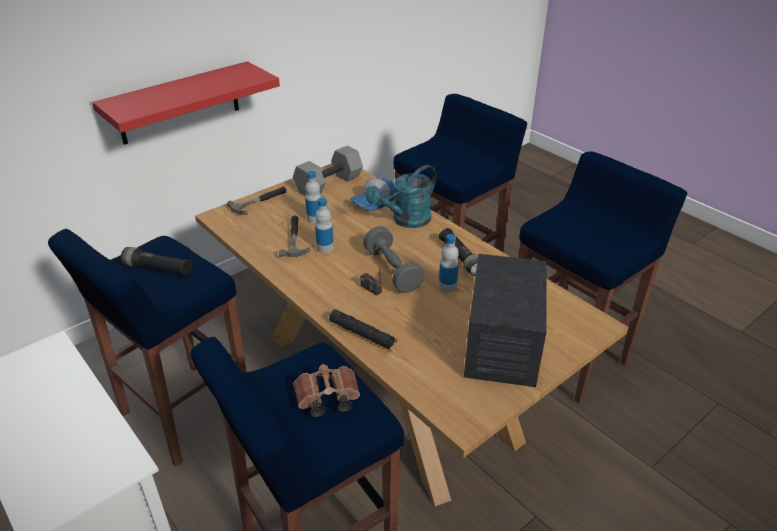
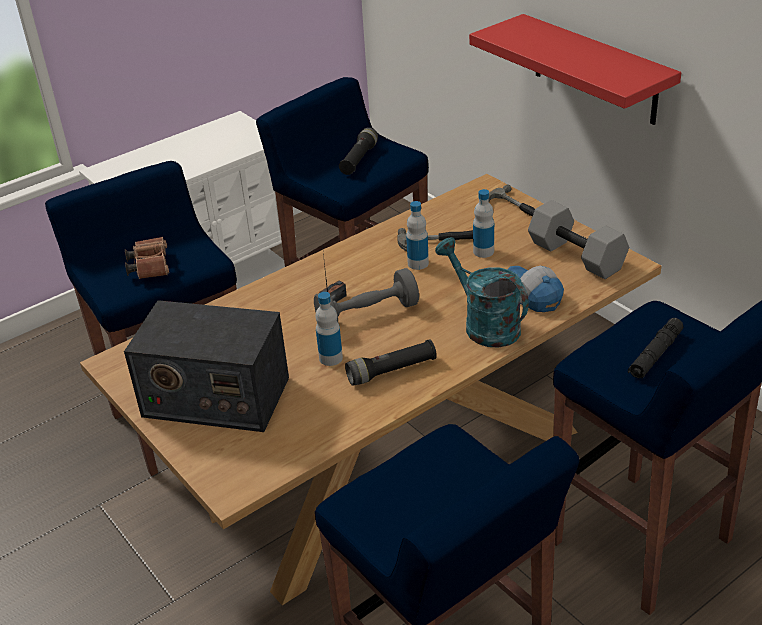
camera: 95 degrees right, 0 degrees up
black flashlight [329,310,397,349] -> black flashlight moved to [628,318,683,379]

